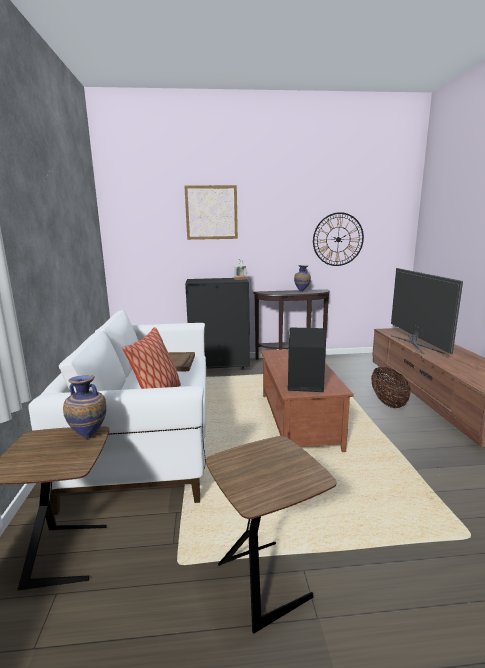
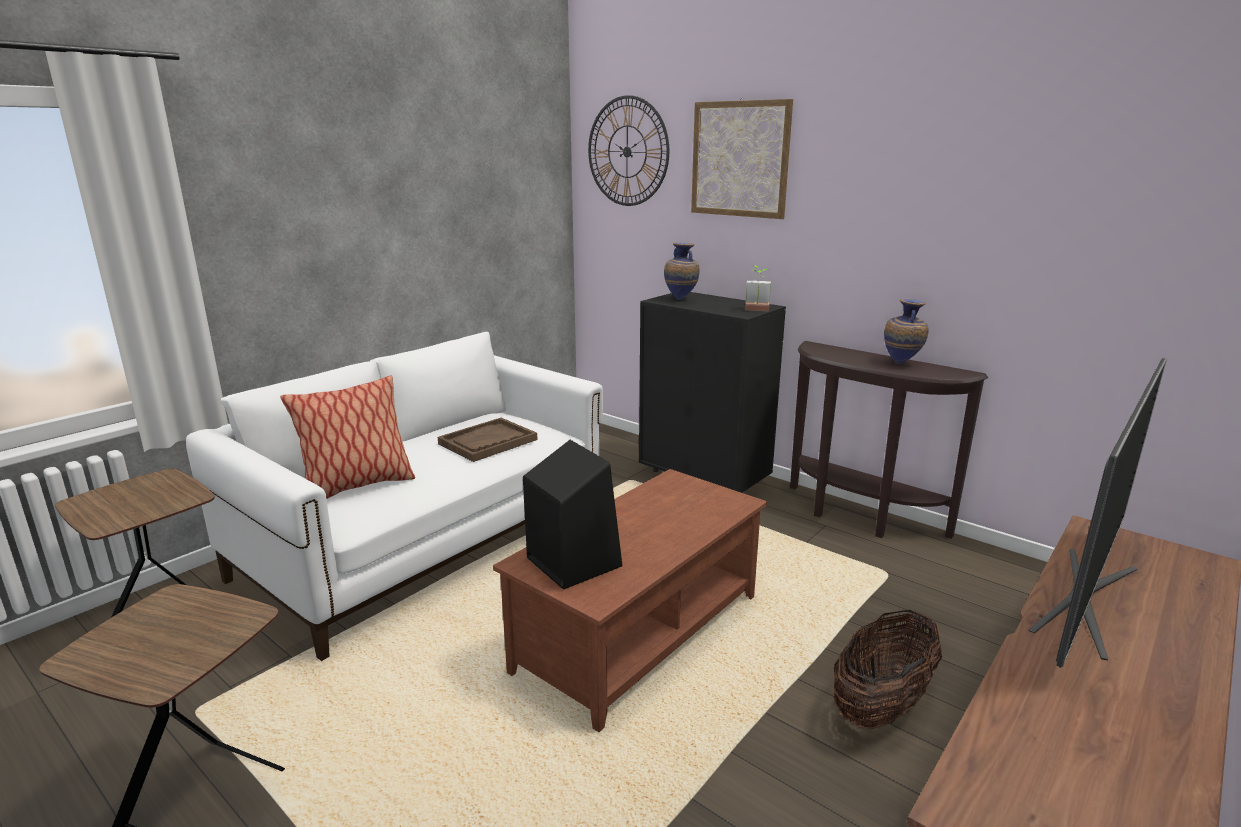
camera: 45 degrees right, 5 degrees up
vase [63,375,106,439] -> vase moved to [664,243,700,300]
wall clock [313,212,364,266] -> wall clock moved to [588,95,669,206]

